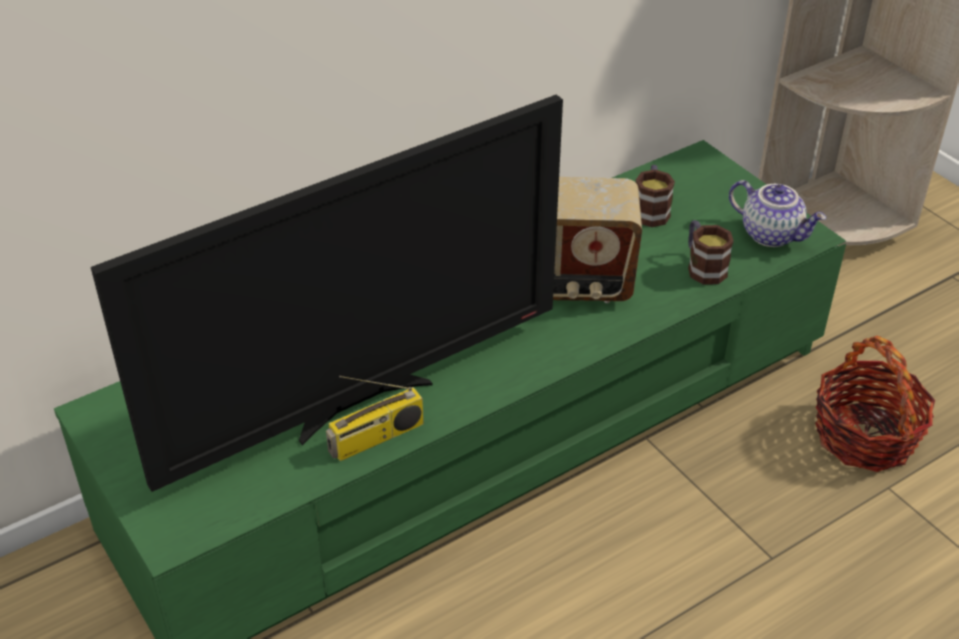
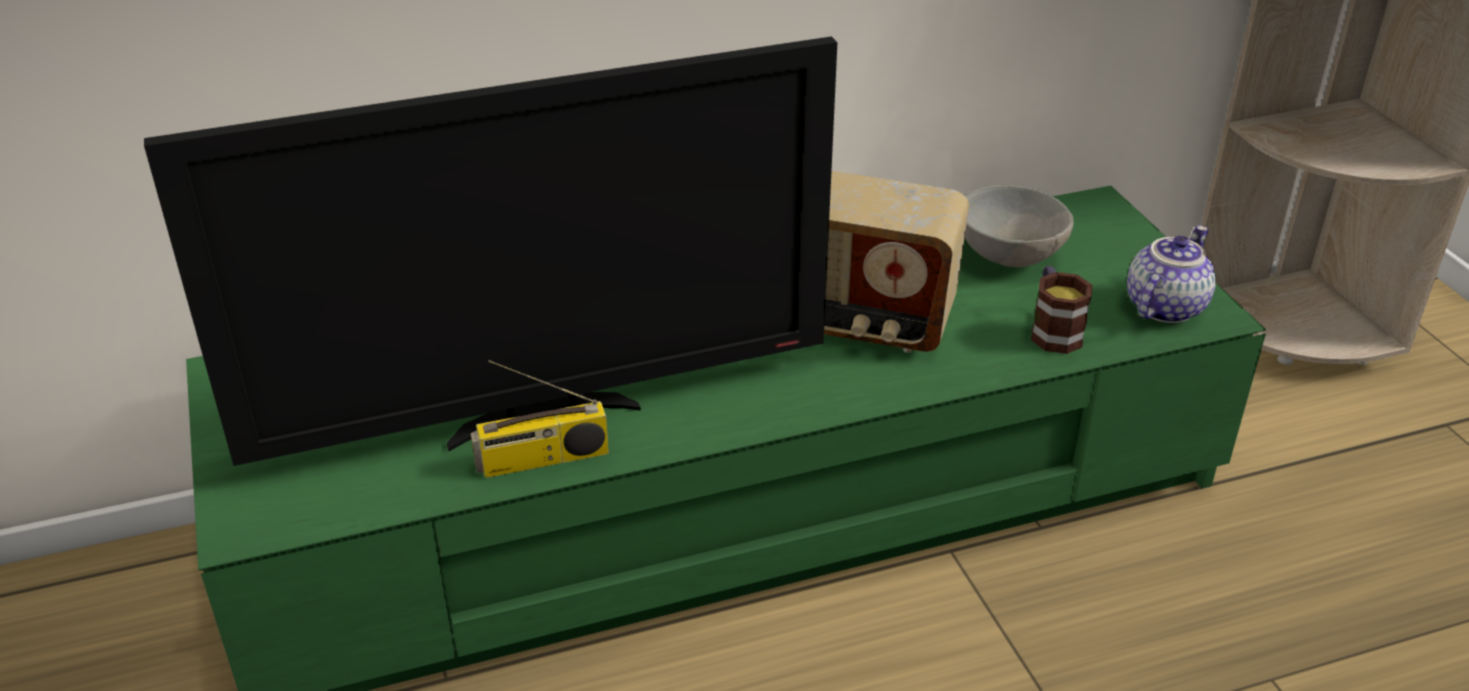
camera: 15 degrees right, 5 degrees down
mug [636,165,675,227] -> grey bowl [964,185,1074,267]
teapot [729,180,826,247] -> teapot turned 105 degrees counterclockwise [1127,226,1216,323]
basket [815,336,935,472] -> none

